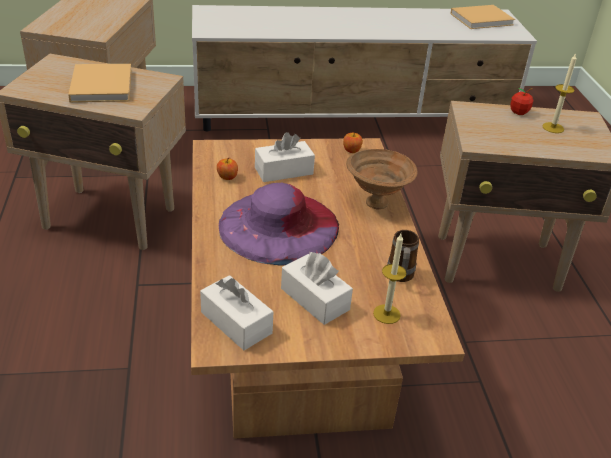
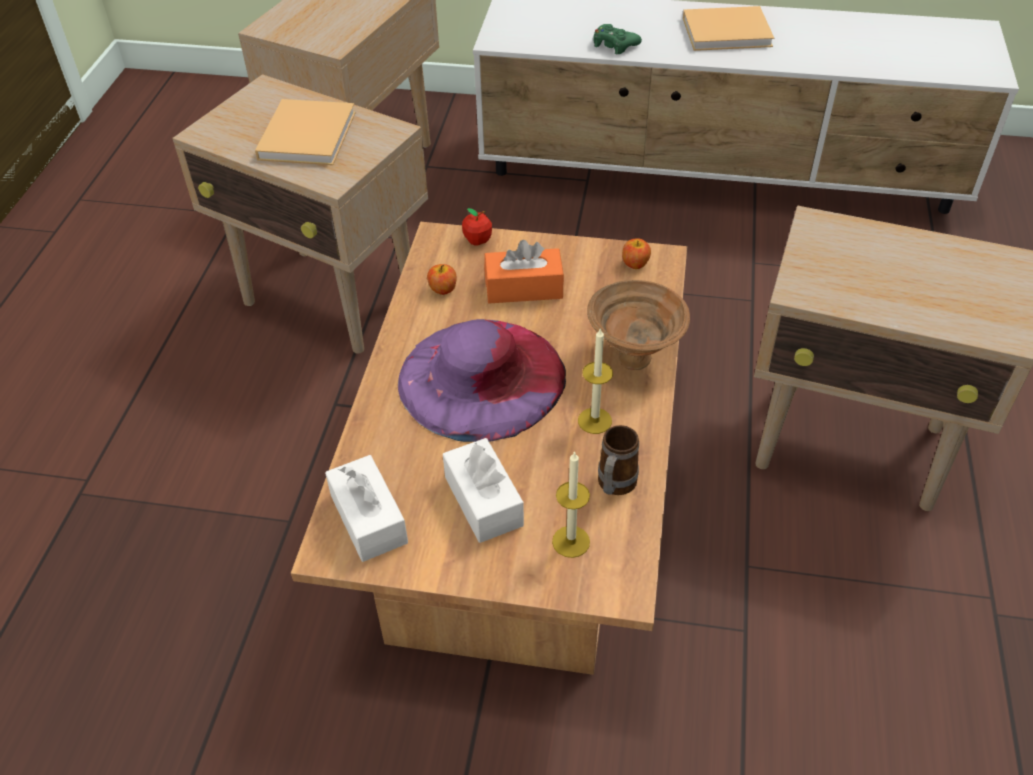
camera: 20 degrees right, 10 degrees up
white tissue box [255,132,315,182] -> orange tissue box [484,240,564,303]
beige book [450,5,515,29] -> beige book moved to [683,6,774,51]
apple [511,88,533,115] -> apple moved to [462,208,492,245]
candle [542,53,577,133] -> candle moved to [578,328,613,434]
none -> green game controller [593,24,642,54]

